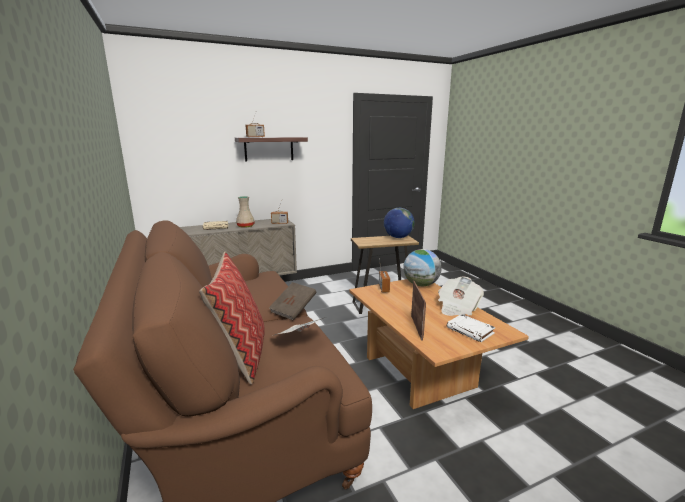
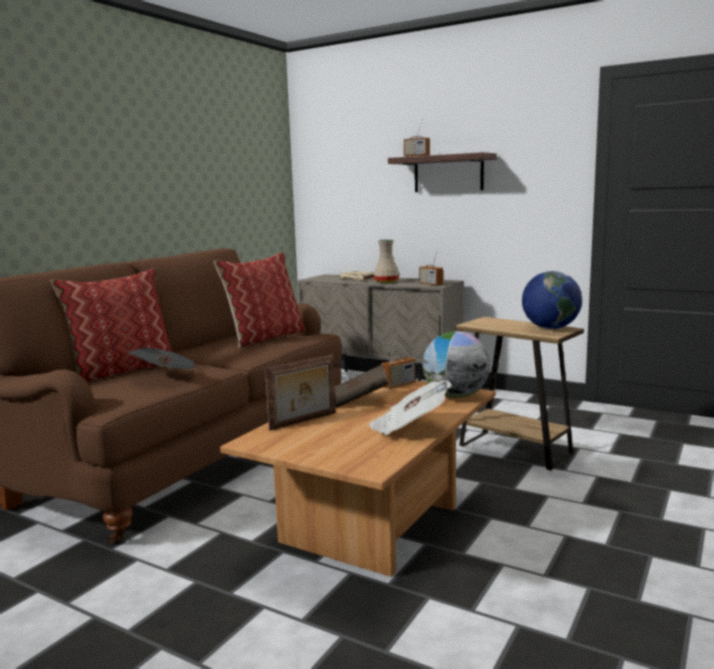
camera: 55 degrees right, 5 degrees down
brown book [269,282,316,321] -> brown book moved to [335,365,388,408]
white book [447,314,495,342] -> none
none -> pillow [214,252,306,348]

